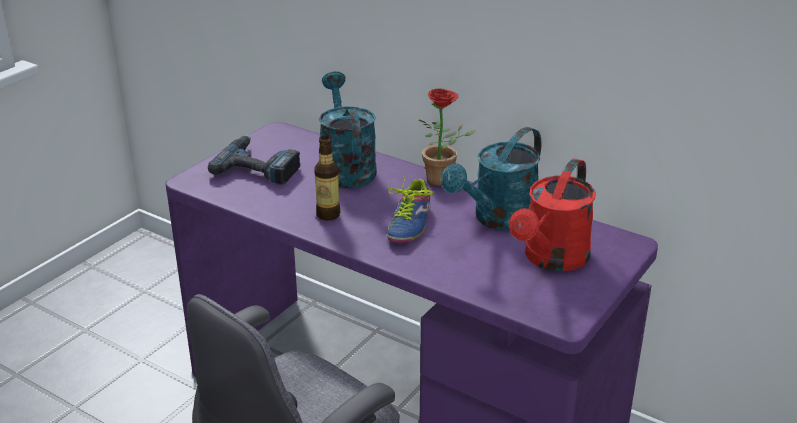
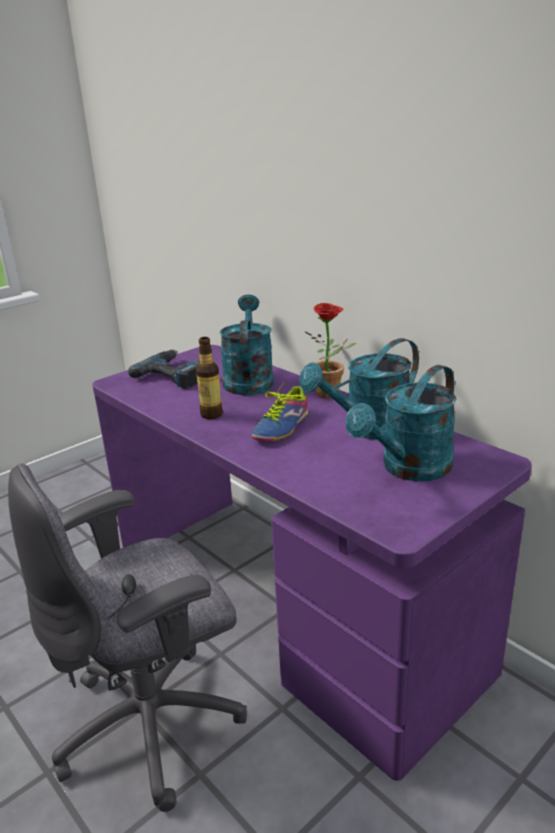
camera: 15 degrees right, 5 degrees down
red watering can [509,158,595,272] -> turquoise watering can [345,365,457,481]

